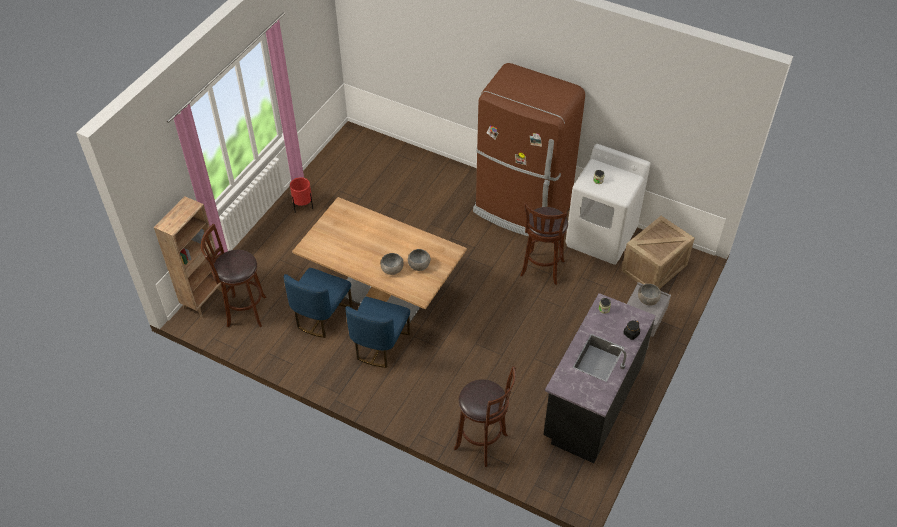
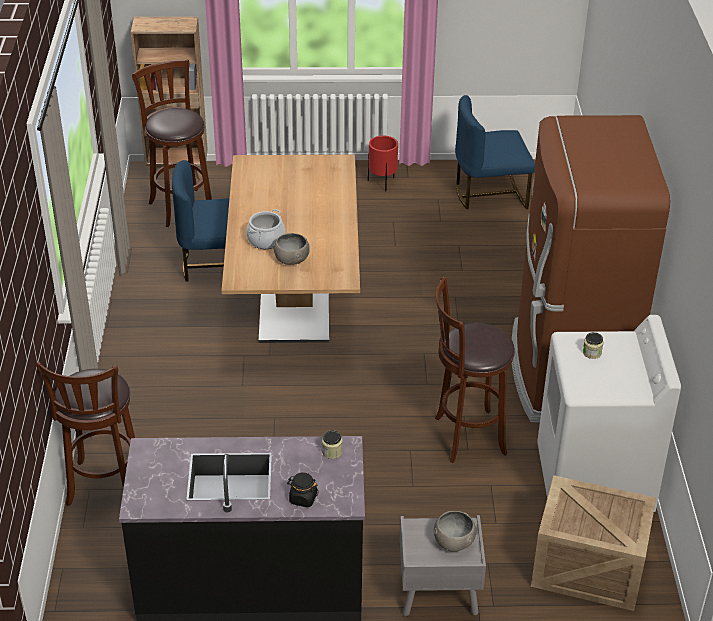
camera: 60 degrees right, 10 degrees down
blue chair [345,297,410,368] -> blue chair moved to [455,95,535,209]
grey bowl [381,253,404,275] -> cooking pot [246,209,285,249]

